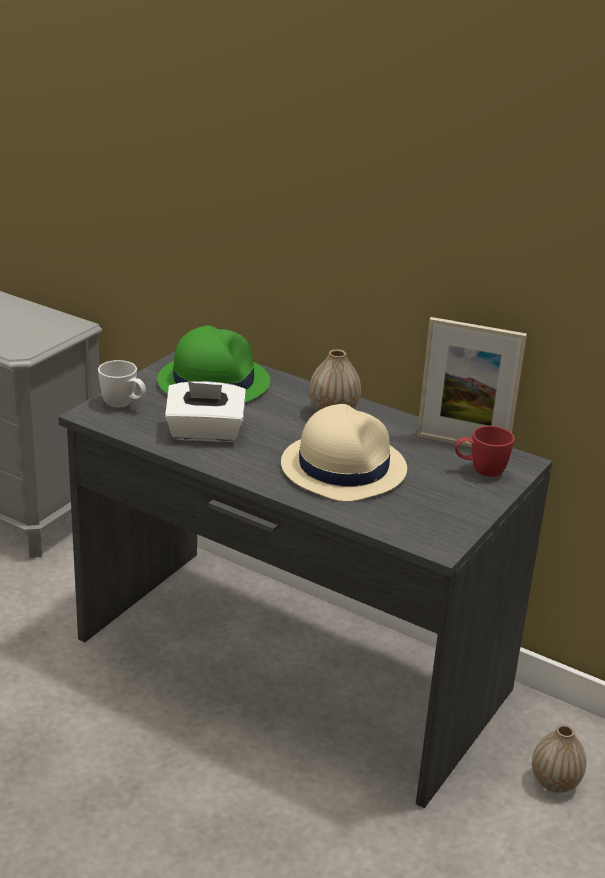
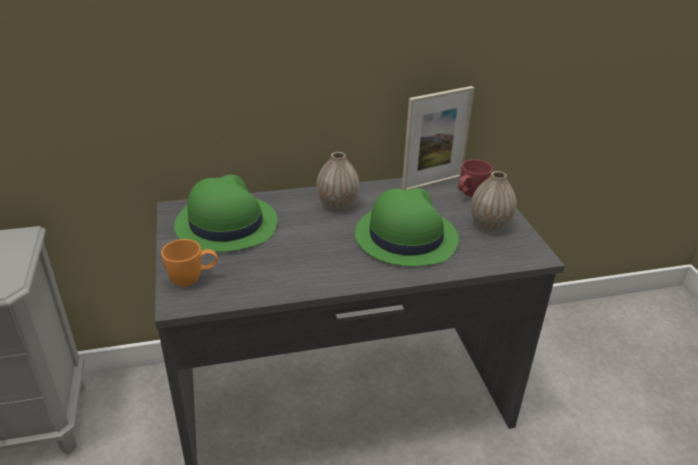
camera: 45 degrees left, 5 degrees up
white mug [98,360,146,407] -> orange mug [161,239,218,287]
white tissue box [165,381,246,442] -> none
beige hat [281,404,407,502] -> green hat [355,188,459,266]
vase [532,725,587,793] -> vase moved to [471,171,517,231]

